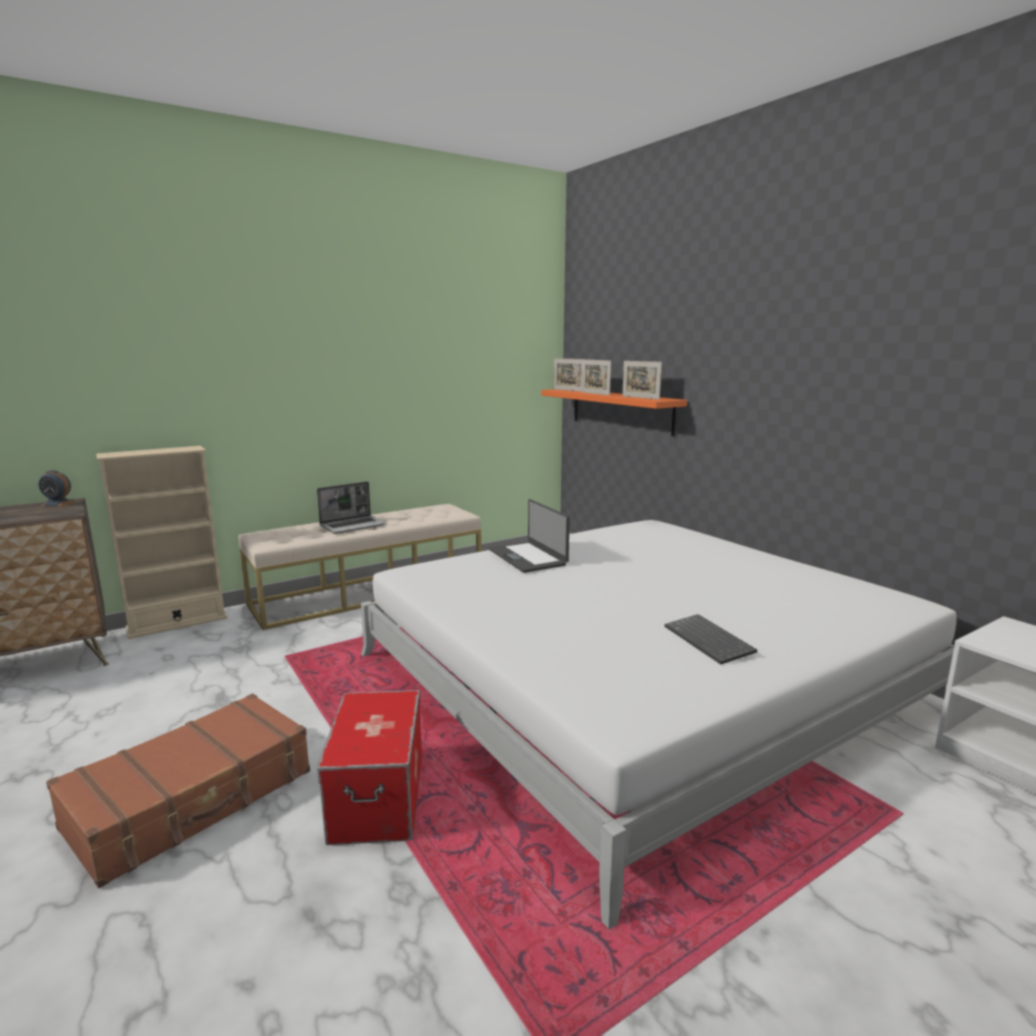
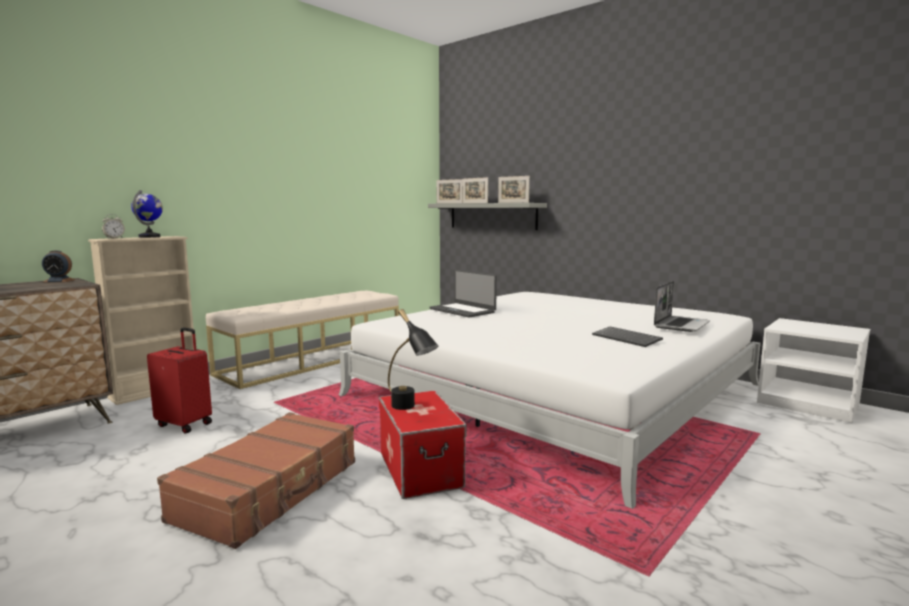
camera: 15 degrees left, 5 degrees down
laptop [317,482,386,534] -> laptop moved to [654,281,710,332]
orange shelf [541,389,687,436] -> grey shelf [428,203,547,230]
none -> alarm clock [102,214,125,239]
none -> globe [131,190,163,238]
none -> red suitcase [147,327,212,434]
none -> black table lamp [388,309,438,410]

